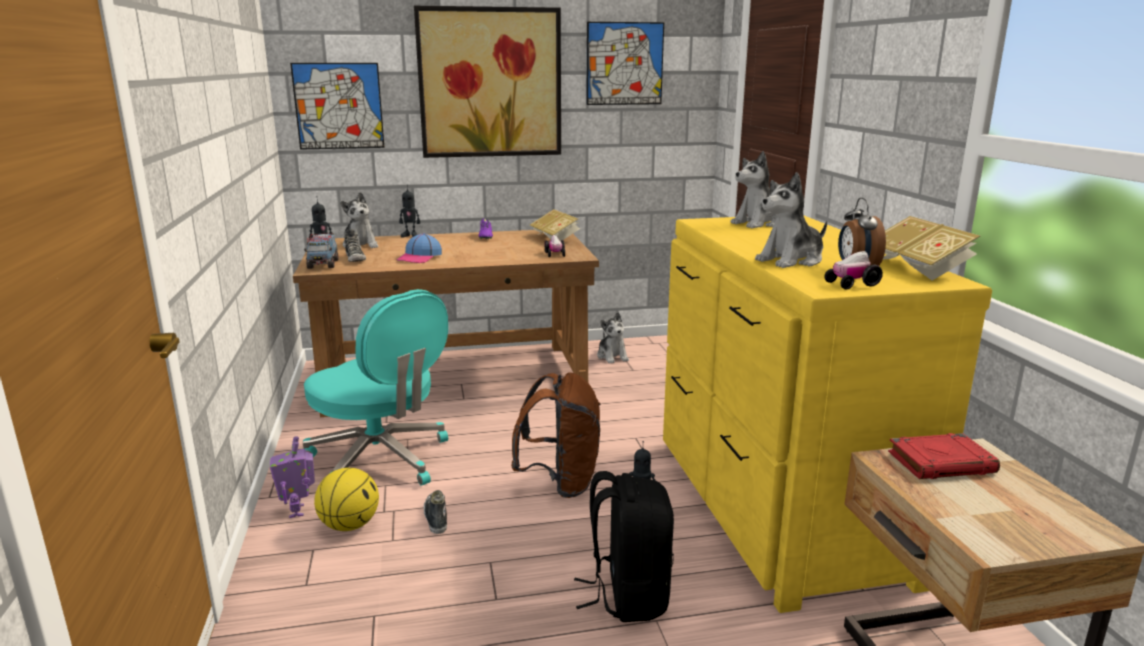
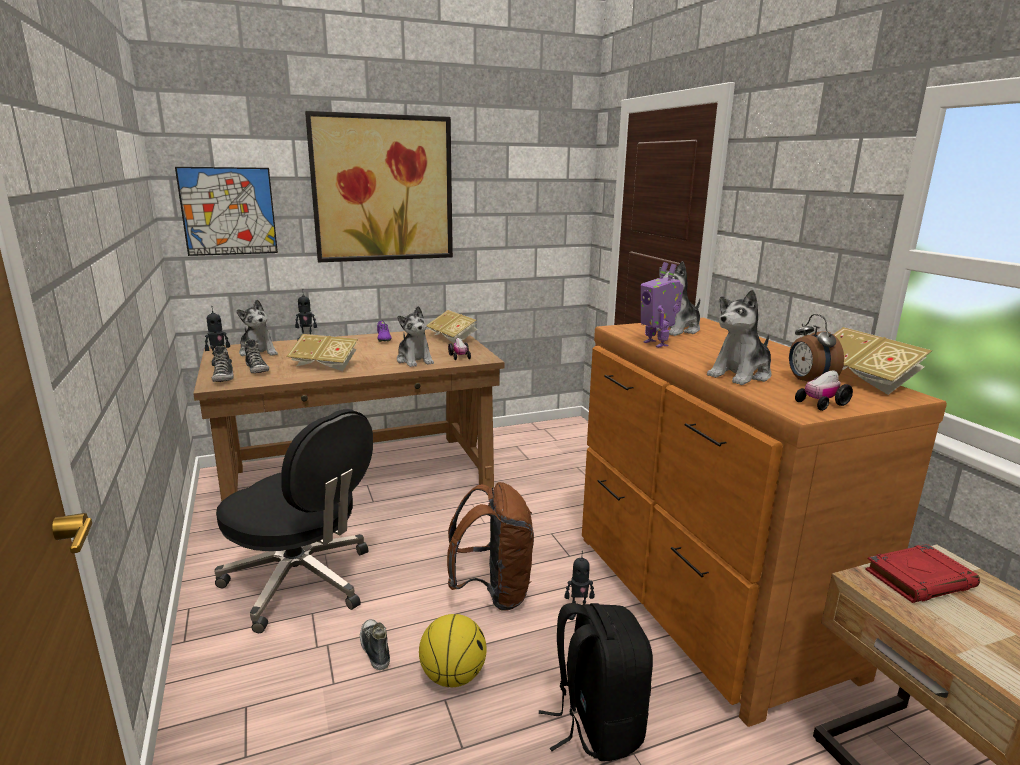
camera: 10 degrees left, 0 degrees up
toy robot [270,436,315,518] -> toy robot moved to [641,262,683,348]
turquoise office chair [303,289,448,486] -> black office chair [214,409,373,633]
toy truck [304,233,338,269] -> shoe [212,346,233,382]
basketball [314,468,379,531] -> basketball moved to [419,614,487,687]
cap [397,233,442,263] -> book [286,334,358,371]
picture [586,22,664,105] -> none
plush toy [597,312,629,364] -> plush toy moved to [397,306,434,367]
yellow dresser [663,216,992,613] -> brown dresser [582,318,947,727]

